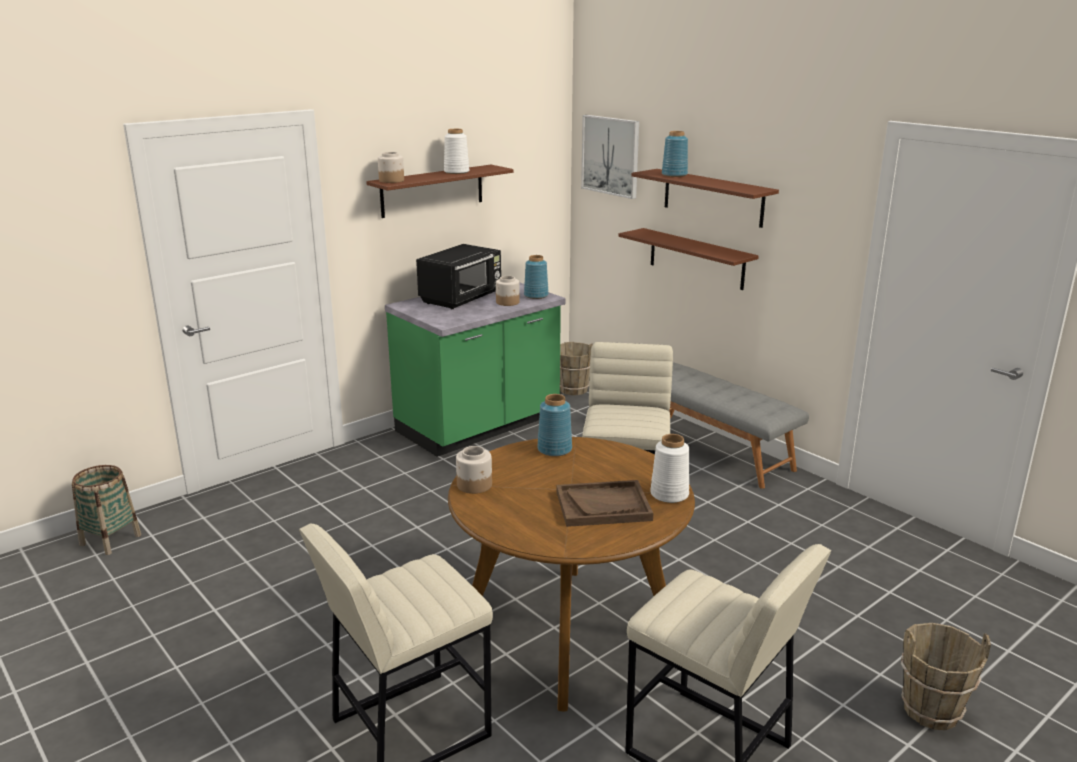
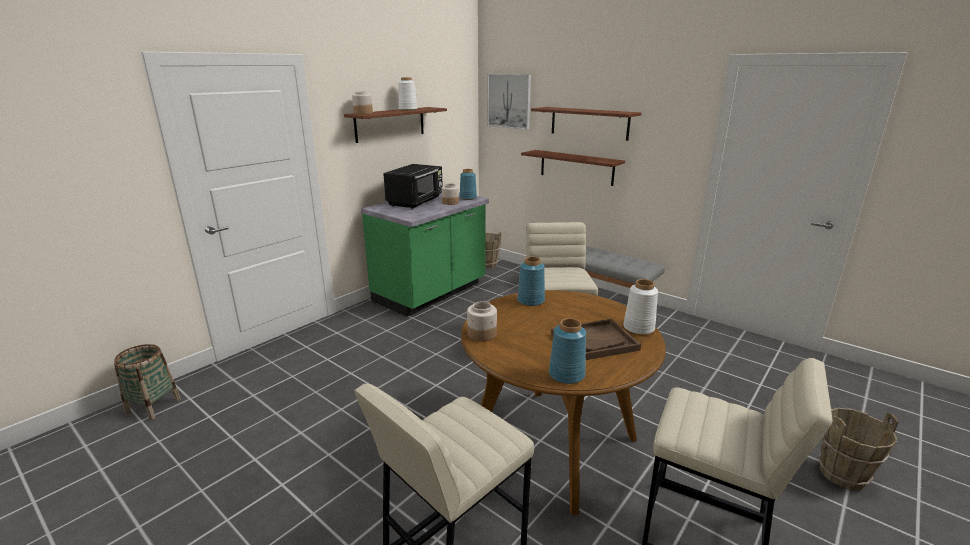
camera: 10 degrees left, 0 degrees up
blue vase [662,131,688,177] -> blue vase moved to [549,318,586,384]

